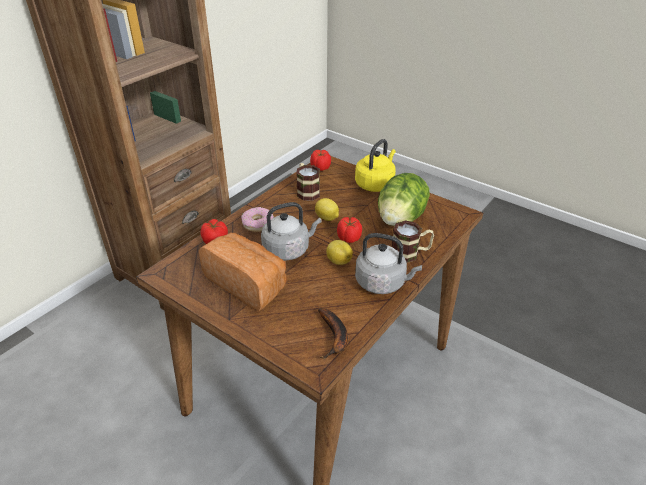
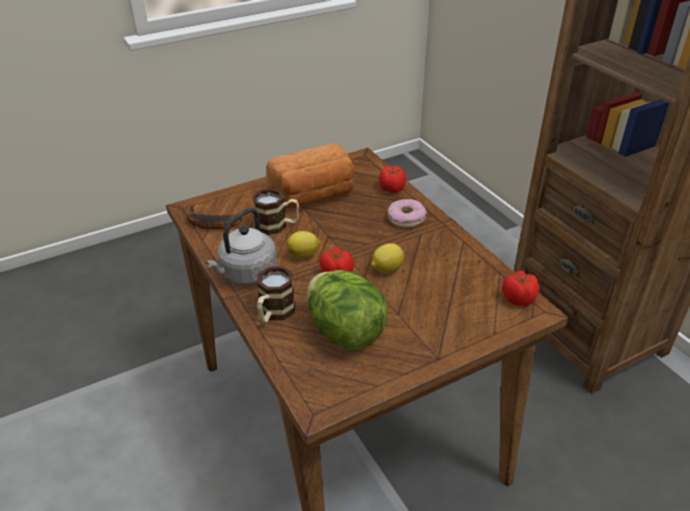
camera: 115 degrees right, 0 degrees up
grey kettle [261,202,322,261] -> none
mug [296,163,320,201] -> mug moved to [252,188,299,235]
yellow kettle [355,139,396,192] -> none

